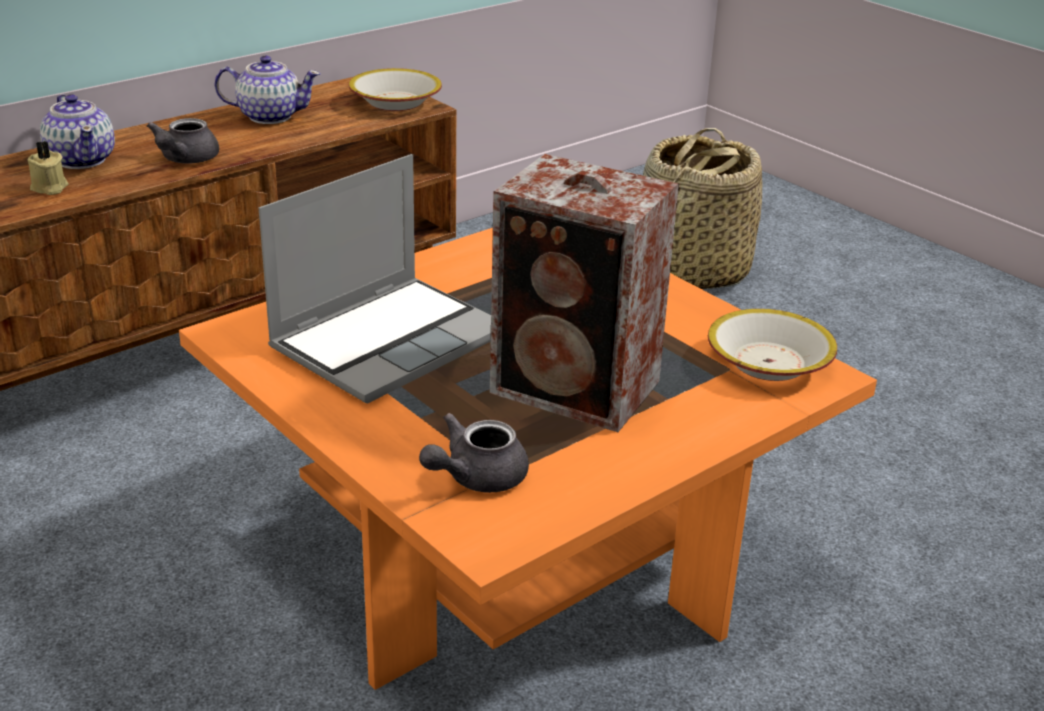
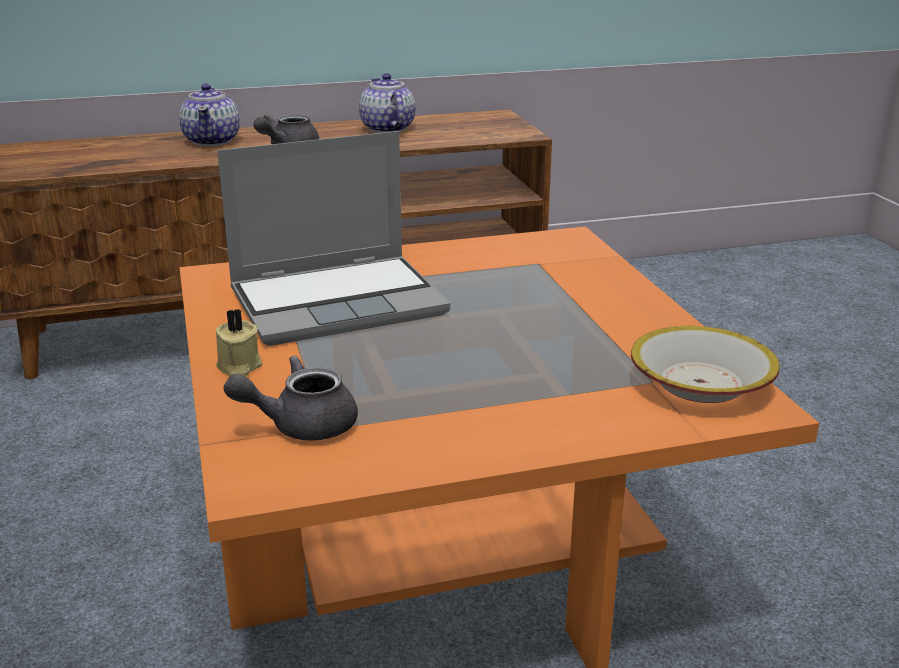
camera: 25 degrees right, 5 degrees down
beige candle [28,141,68,195] -> beige candle moved to [216,309,262,377]
teapot [214,55,320,124] -> teapot turned 135 degrees counterclockwise [359,73,416,133]
bowl [349,68,442,111] -> none
speaker [490,154,679,432] -> none
basket [643,128,762,289] -> none

